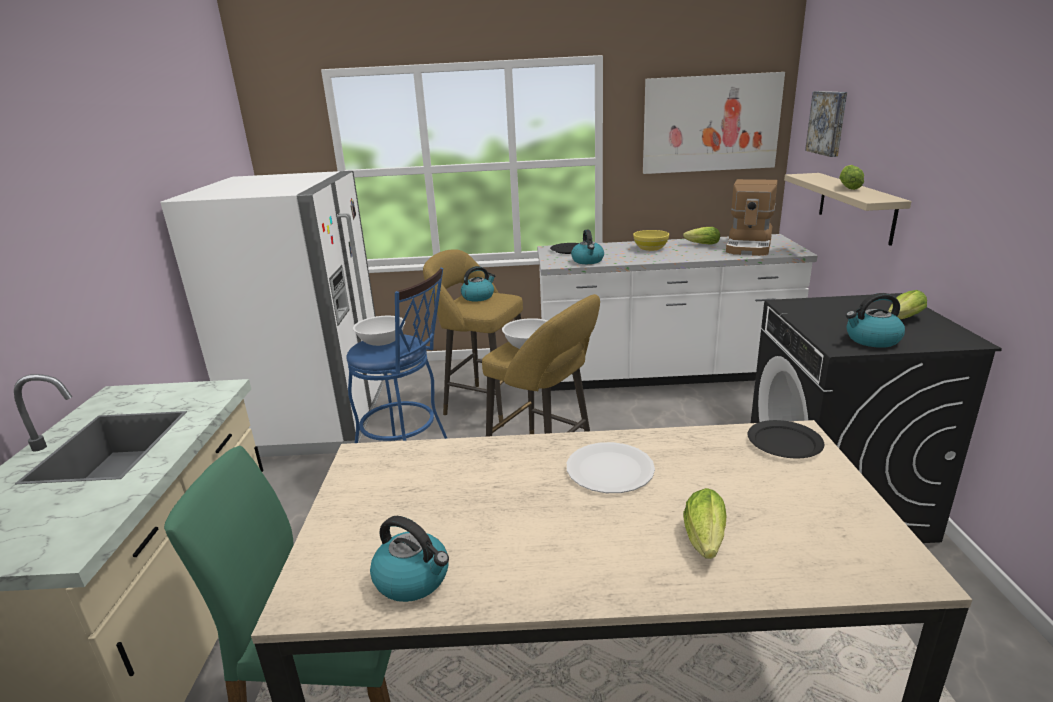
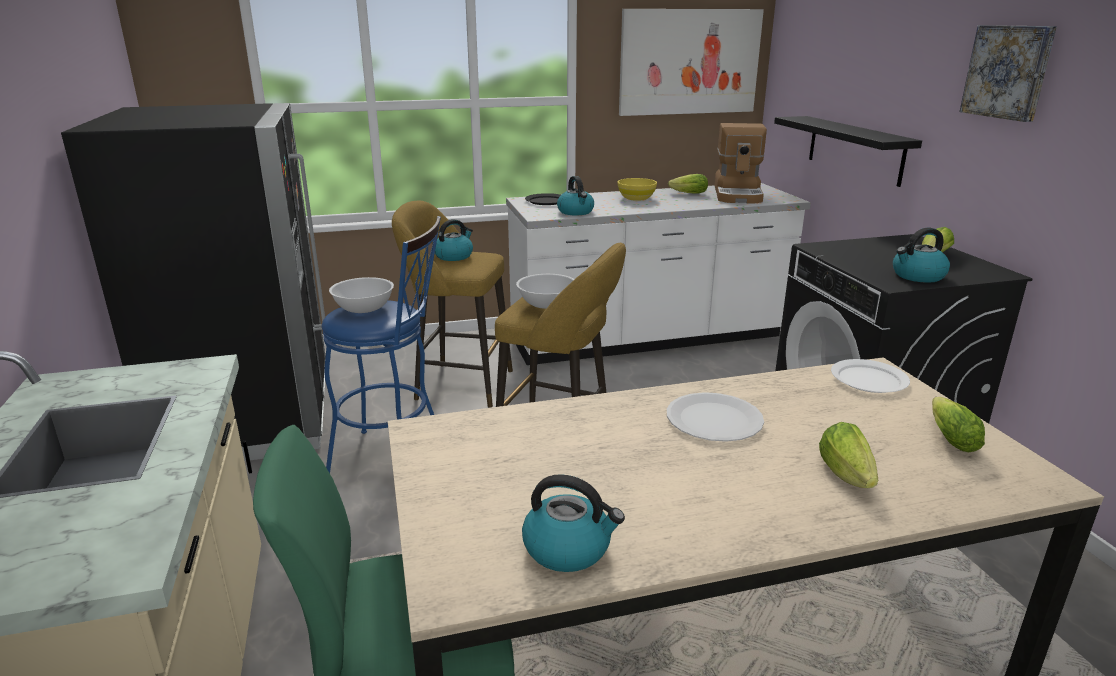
camera: 15 degrees left, 0 degrees up
white fridge [160,171,384,457] -> black fridge [61,103,326,461]
black plate [748,420,824,458] -> white plate [831,359,910,393]
beige shelf [784,173,911,246] -> black shelf [774,116,922,187]
picture [805,91,847,157] -> picture moved to [959,25,1057,122]
lettuce [839,165,864,190] -> lettuce moved to [932,397,985,452]

